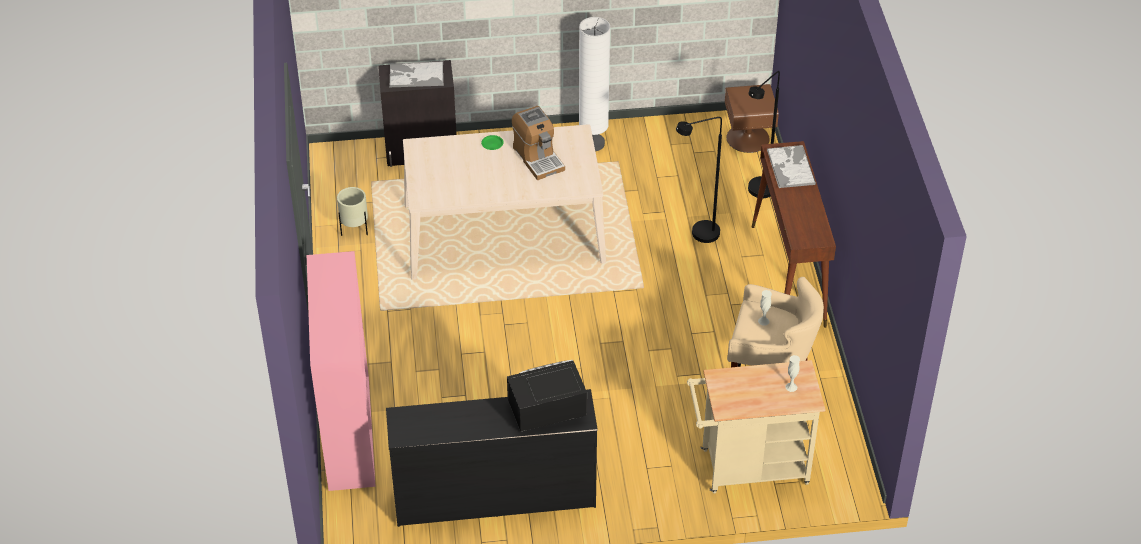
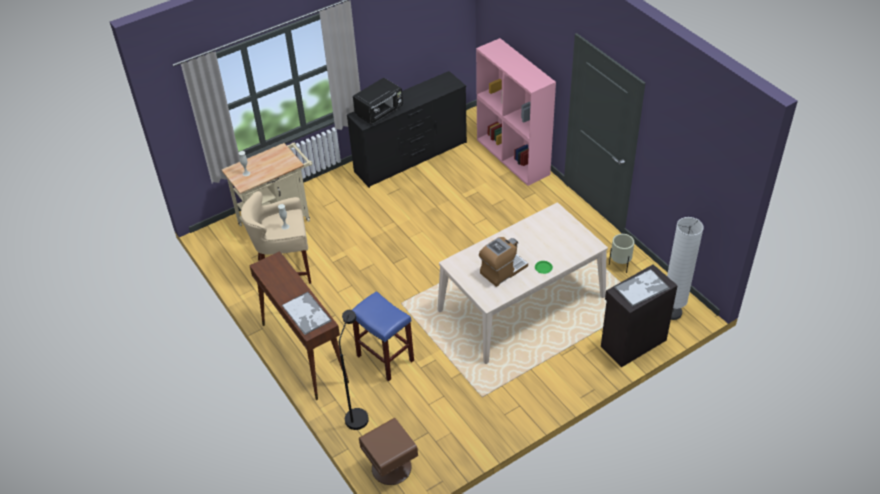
camera: 155 degrees right, 0 degrees up
coffee machine [512,106,565,180] -> coffee machine turned 105 degrees clockwise [479,237,528,287]
white floor lamp [579,17,610,151] -> white floor lamp moved to [667,217,704,320]
black floor lamp [676,117,722,243] -> blue stool [352,291,414,381]

